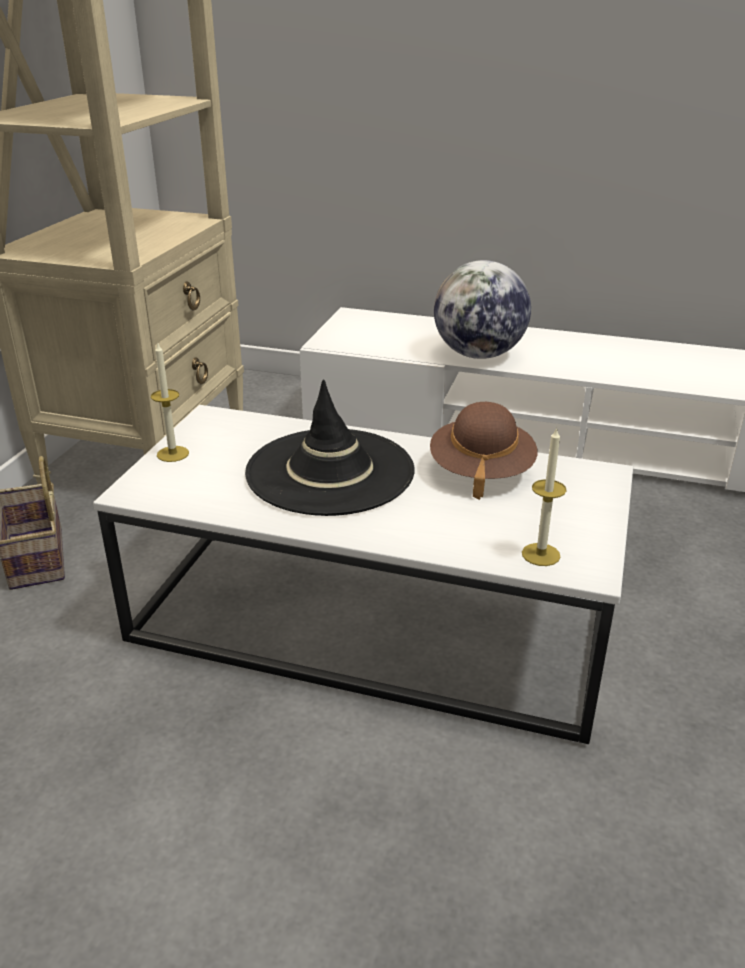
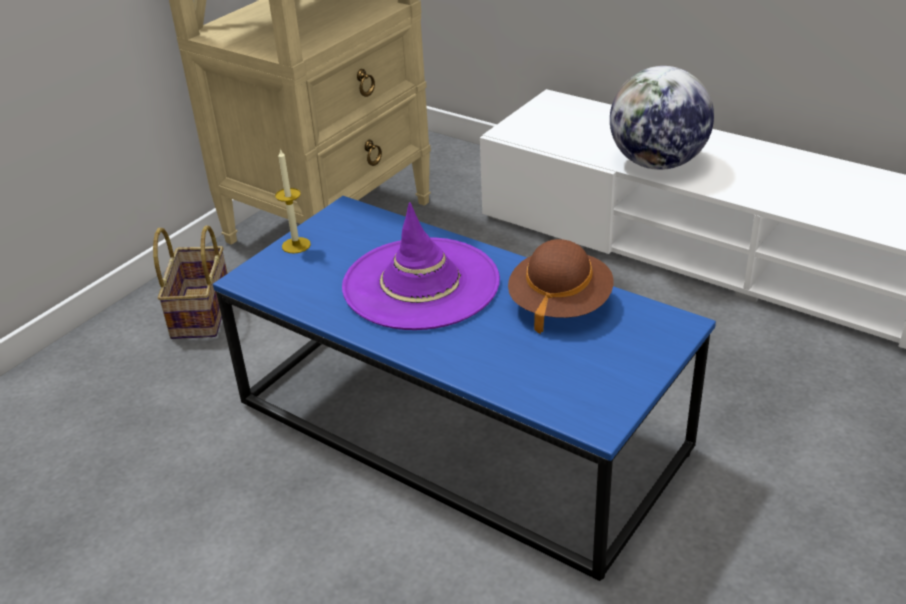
camera: 20 degrees right, 5 degrees up
white coffee table [93,405,633,744] -> blue coffee table [213,196,716,581]
black hat [245,379,415,516] -> purple hat [342,202,500,330]
candle [522,427,567,566] -> none

